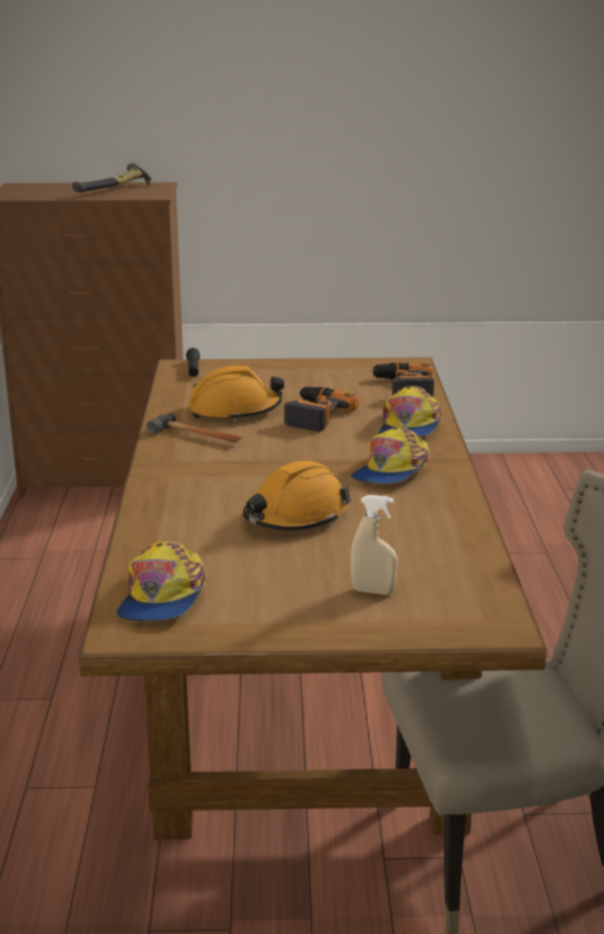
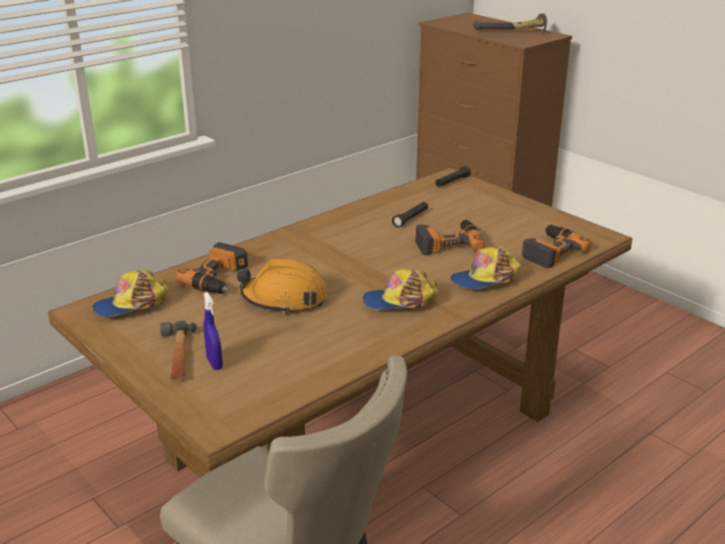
camera: 50 degrees right, 5 degrees up
hammer [147,413,242,443] -> hammer moved to [160,321,197,380]
orange hard hat [189,366,284,422] -> black flashlight [392,202,428,228]
beige spray bottle [351,495,398,595] -> blue spray bottle [203,292,223,370]
none -> power drill [176,242,248,294]

